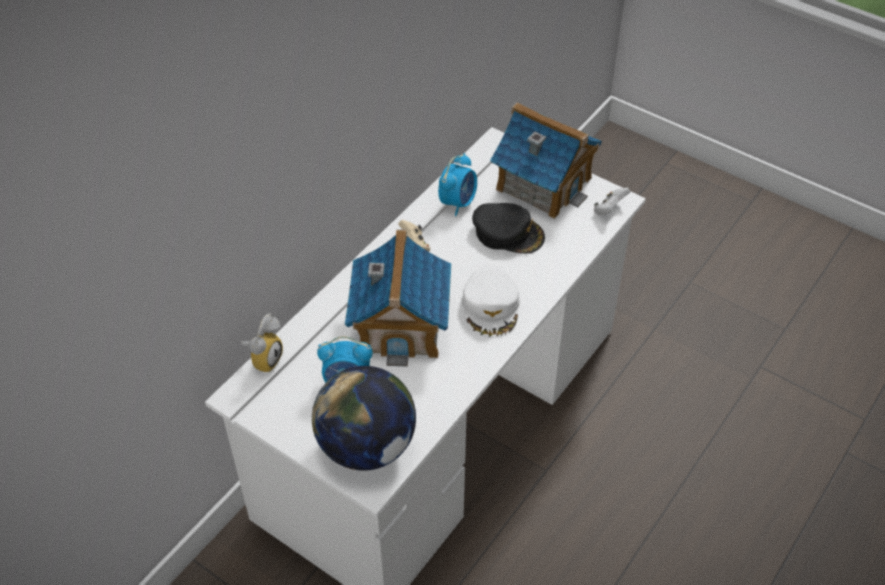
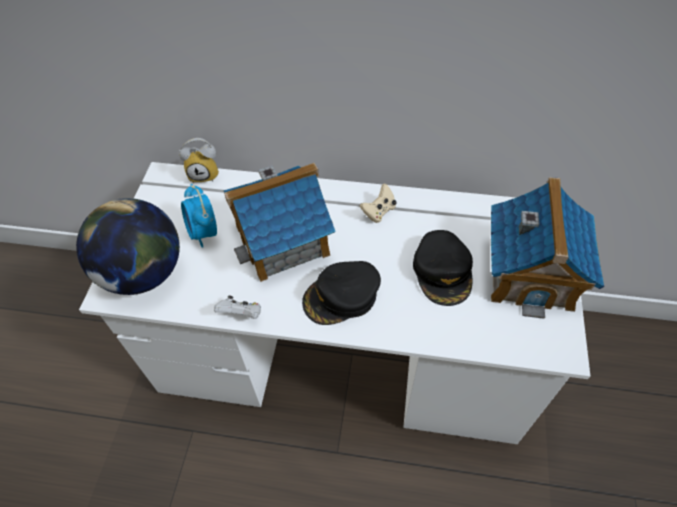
camera: 65 degrees right, 5 degrees up
alarm clock [438,153,477,216] -> none
white cap [462,266,520,338] -> black cap [302,261,381,325]
white game controller [594,188,630,215] -> white game controller moved to [214,296,261,319]

